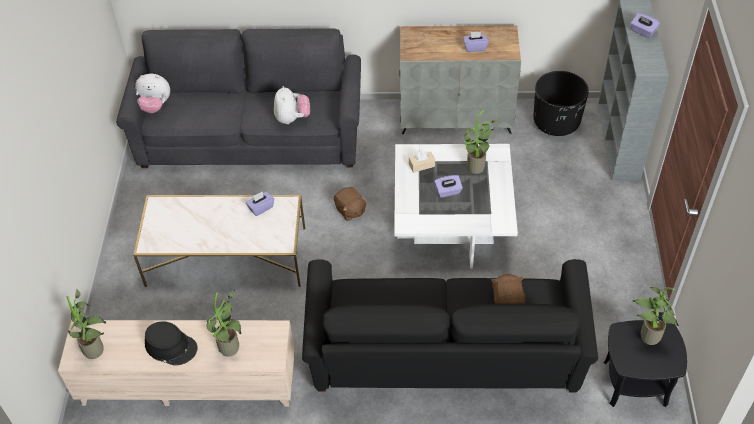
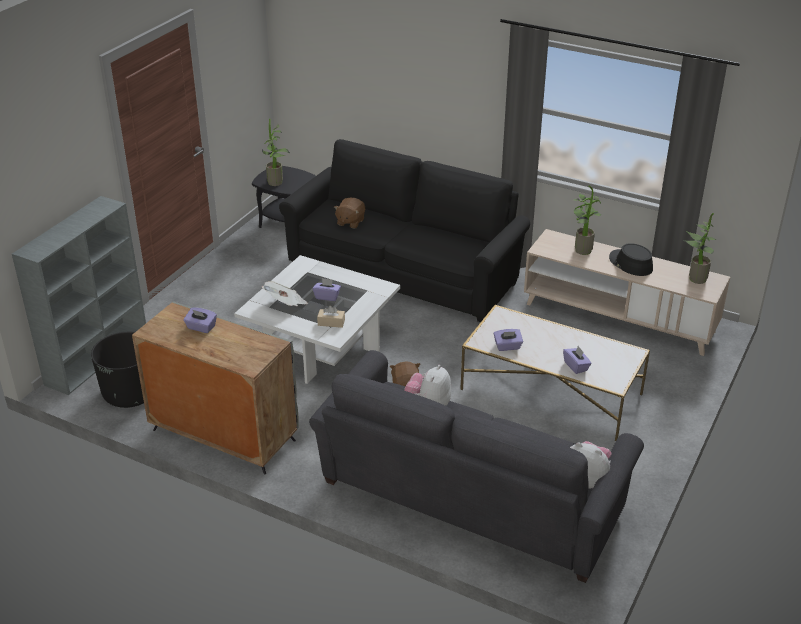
camera: 155 degrees left, 15 degrees down
potted plant [464,110,500,174] -> newspaper [262,281,308,306]
purple tissue box [630,13,660,38] -> purple tissue box moved to [563,346,591,374]

